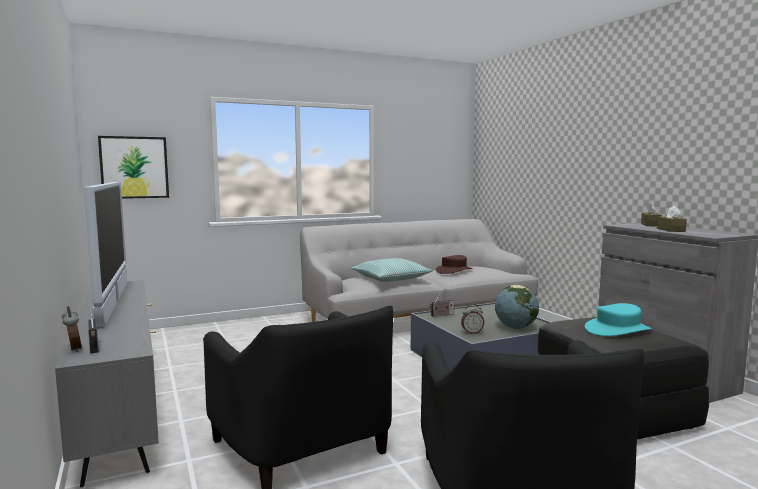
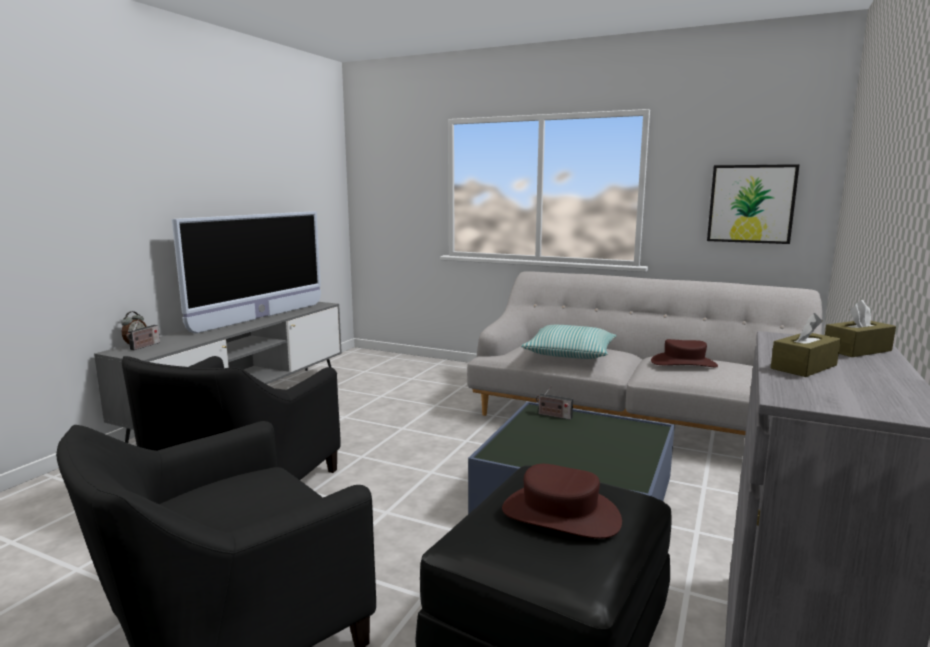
camera: 50 degrees right, 5 degrees up
picture [98,136,169,199] -> picture moved to [707,164,800,244]
alarm clock [461,304,484,334] -> none
globe [495,285,539,329] -> none
turquoise hat [585,303,652,336] -> brown hat [502,464,622,539]

